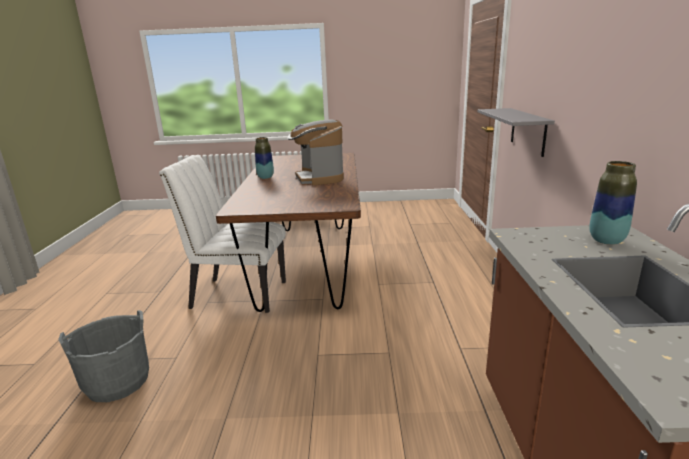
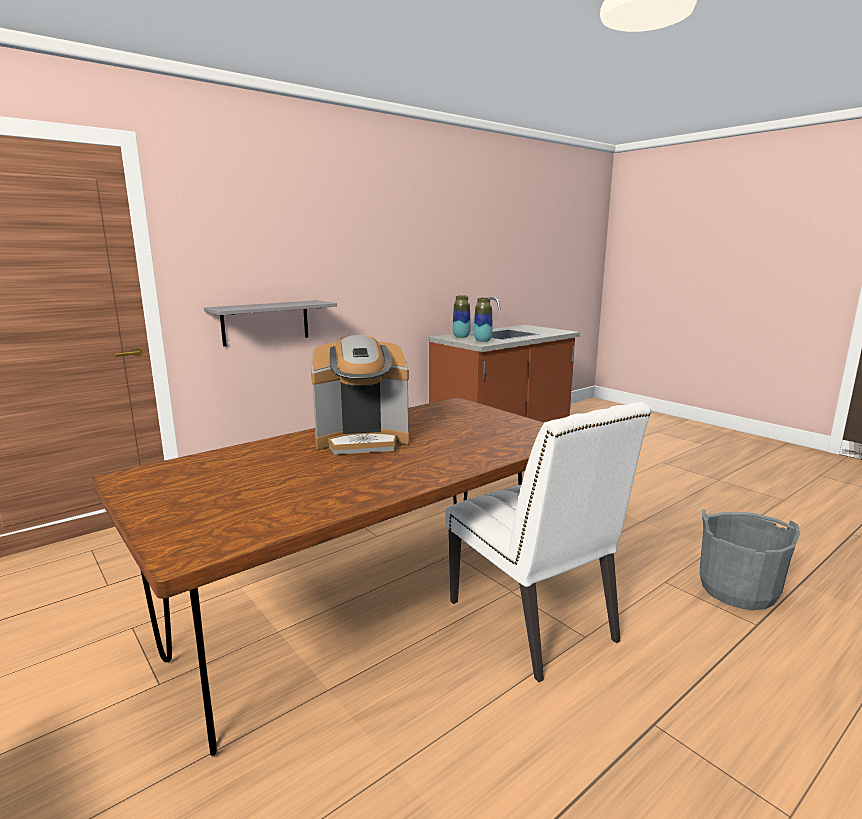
camera: 130 degrees left, 5 degrees down
vase [255,137,274,179] -> vase moved to [474,298,493,342]
coffee machine [287,119,344,185] -> coffee machine turned 45 degrees clockwise [311,335,409,455]

